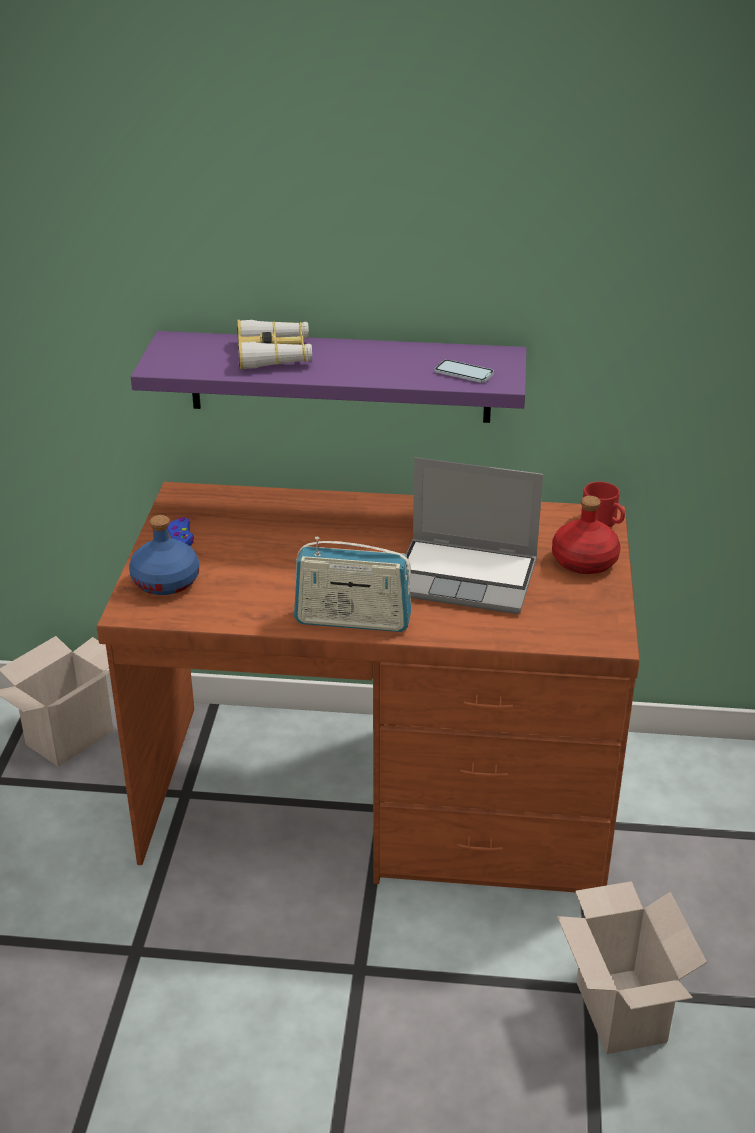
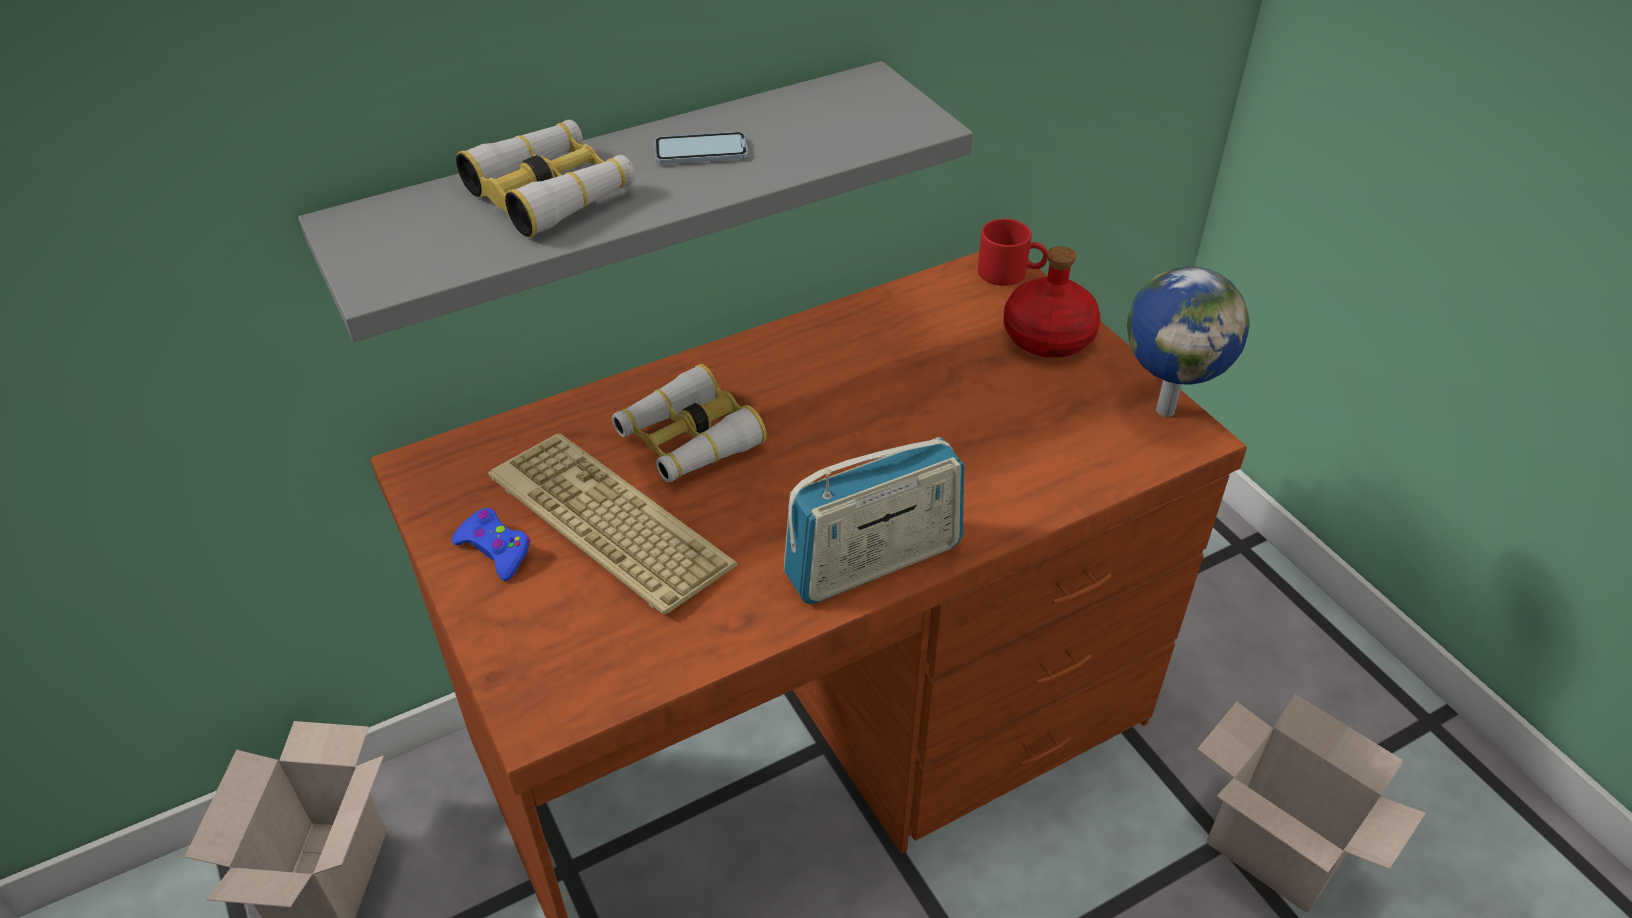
camera: 35 degrees left, 10 degrees up
blue bottle [129,515,199,595] -> none
purple shelf [131,331,526,423] -> grey shelf [298,61,973,342]
laptop [406,457,543,614] -> none
phone [434,359,494,383] -> phone moved to [654,132,748,164]
none -> keyboard [488,433,738,615]
none -> binoculars [612,364,767,482]
none -> globe [1127,266,1250,417]

